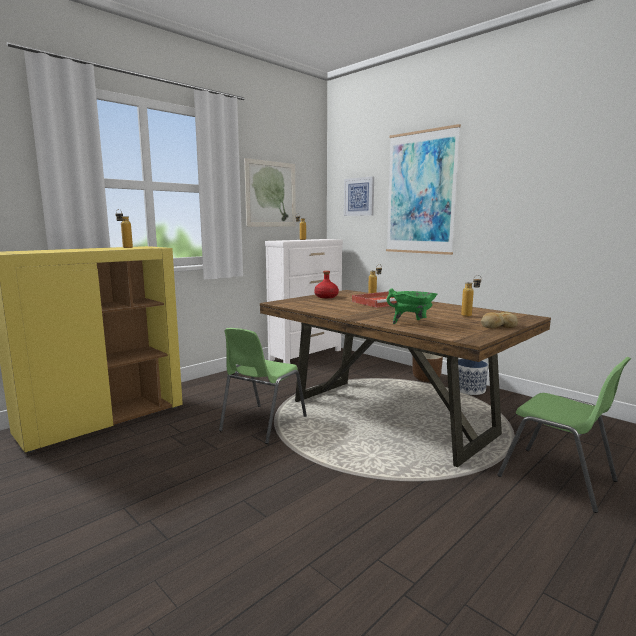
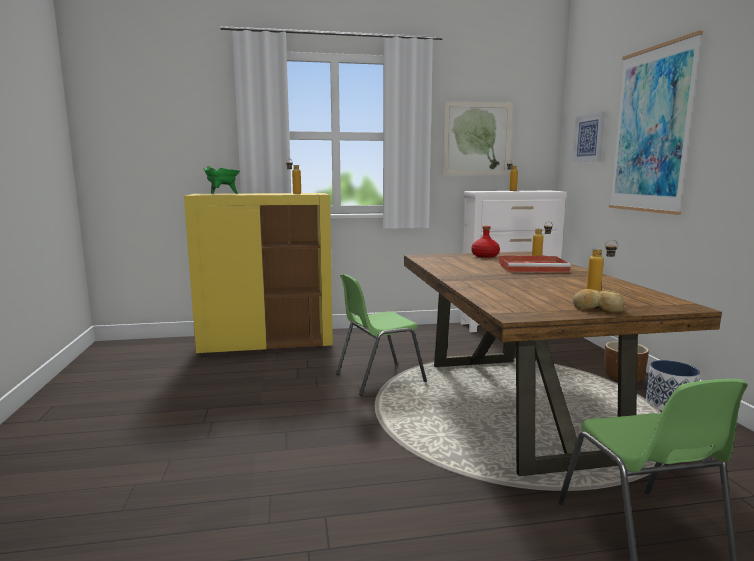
camera: 35 degrees right, 0 degrees up
green cooking pot [387,289,438,324] -> green cooking pot moved to [204,166,240,194]

